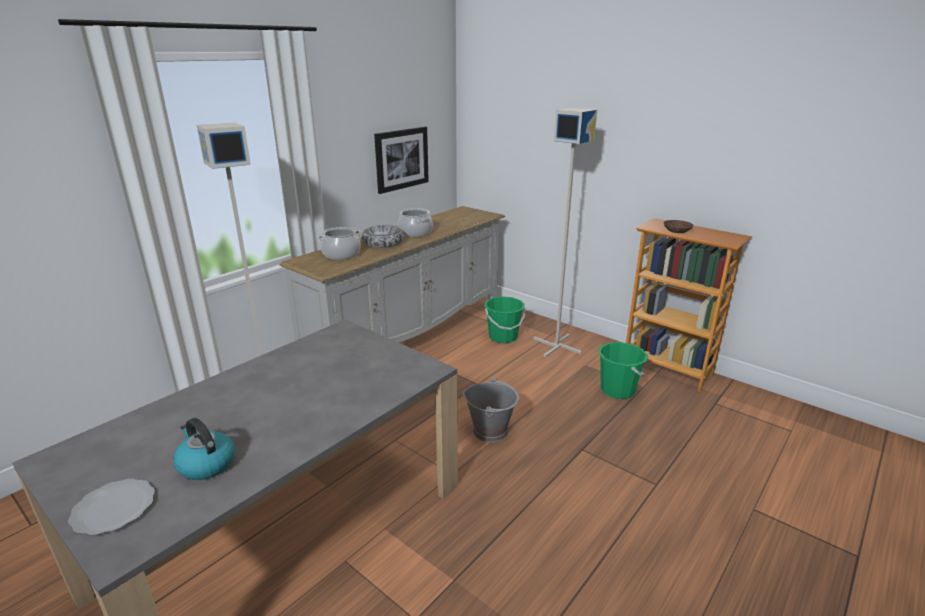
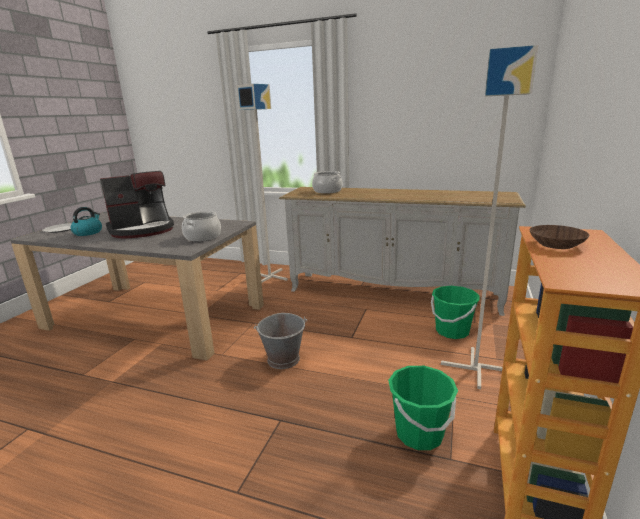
camera: 70 degrees right, 5 degrees down
bowl [362,225,404,248] -> none
picture [374,127,429,194] -> none
cooking pot [398,208,433,237] -> cooking pot moved to [182,211,221,241]
none -> coffee machine [100,171,174,239]

